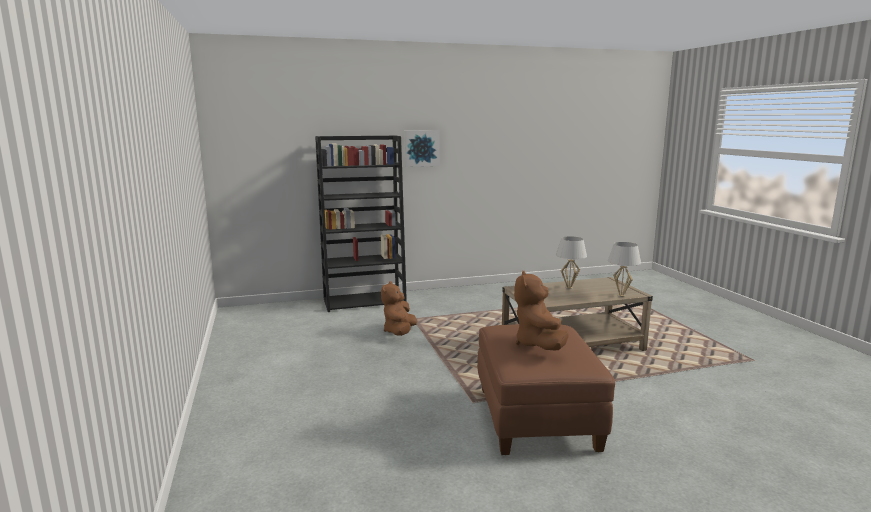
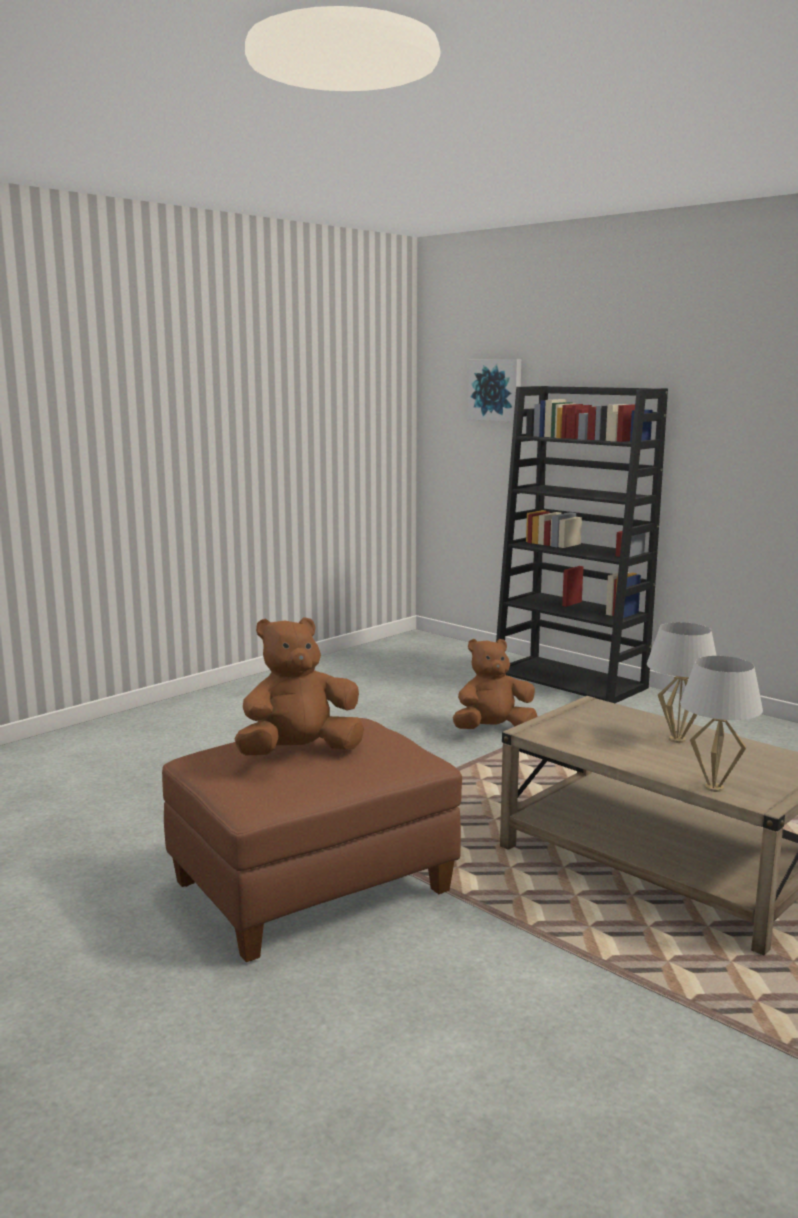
camera: 60 degrees right, 0 degrees up
picture [404,130,439,167] -> picture moved to [468,359,521,422]

